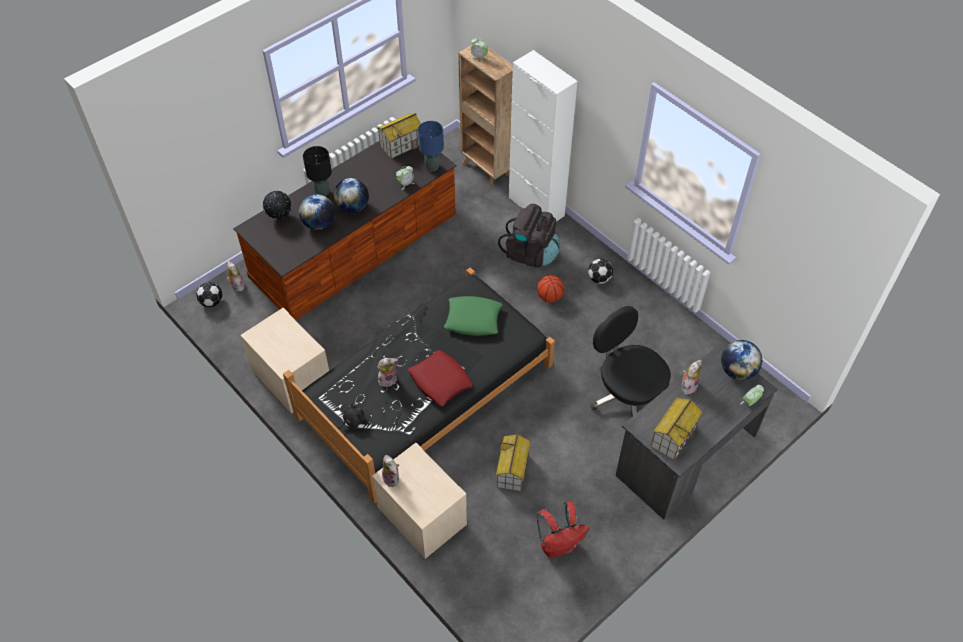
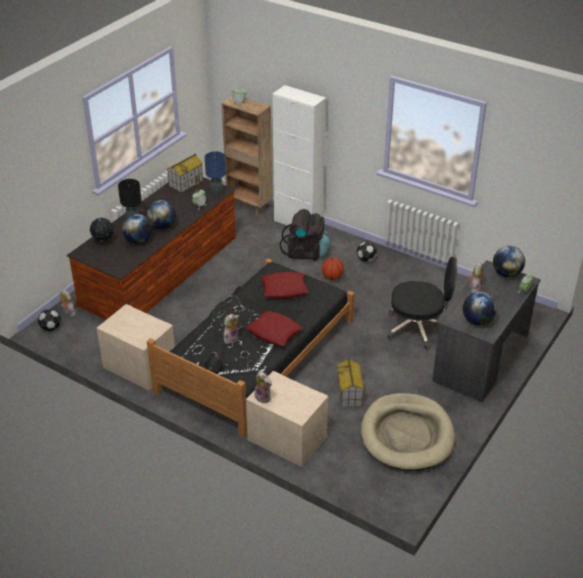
camera: 15 degrees left, 15 degrees down
green pillow [444,296,502,336] -> red pillow [261,272,309,299]
red backpack [537,501,589,557] -> beige dog bed [361,393,455,471]
black office chair [590,306,671,417] -> black office chair turned 150 degrees clockwise [388,257,457,351]
toy house [650,398,703,460] -> globe [463,292,497,325]

